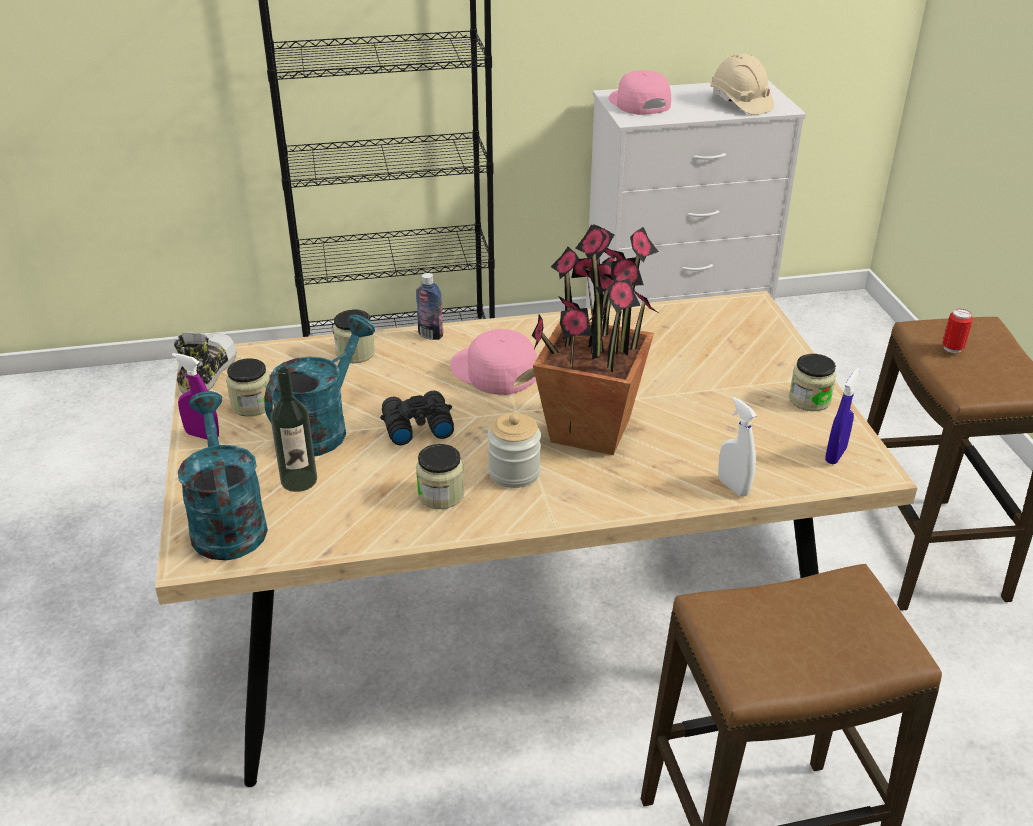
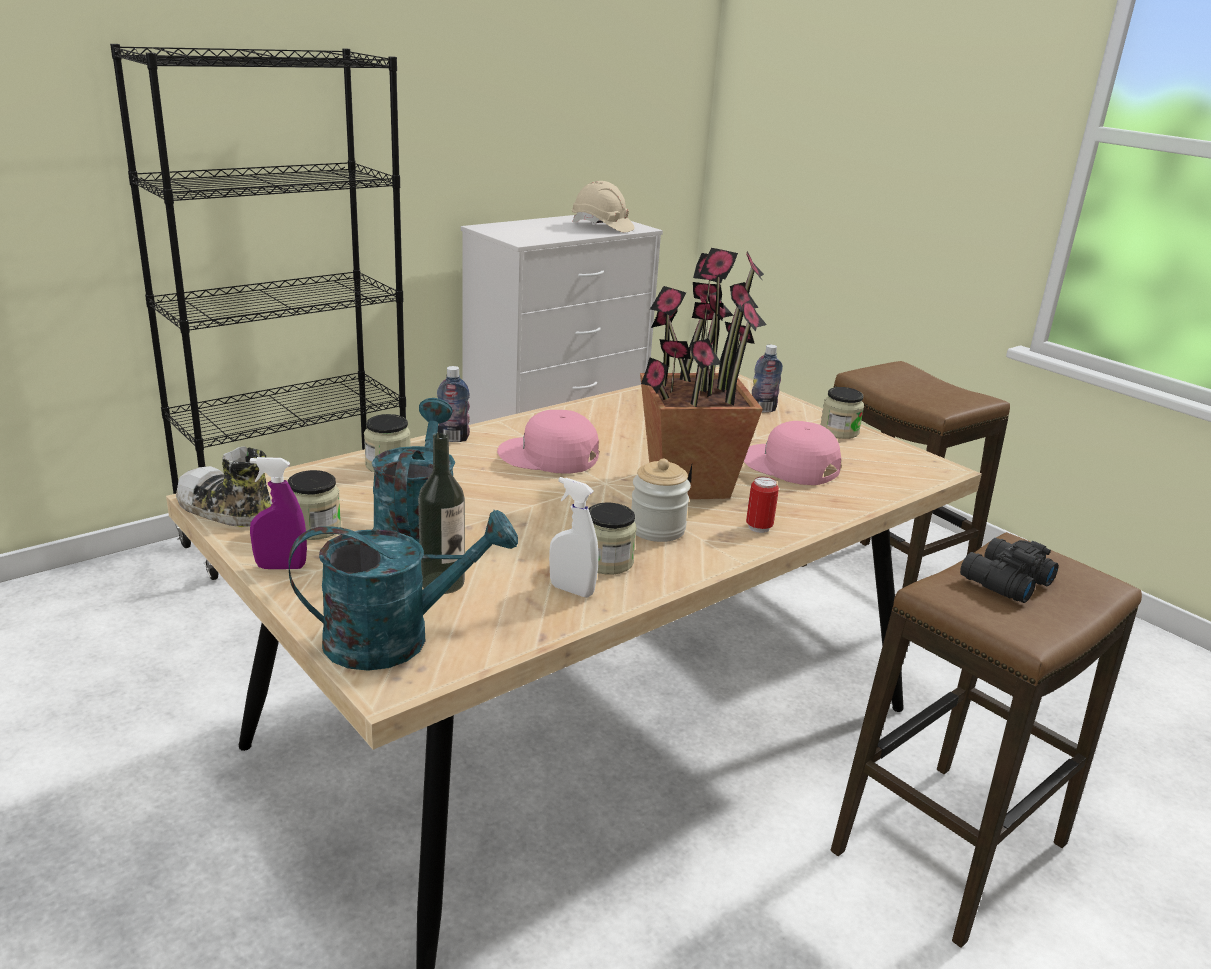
camera: 30 degrees left, 10 degrees down
shoe [174,332,237,394] -> shoe turned 45 degrees counterclockwise [176,446,272,527]
turquoise watering can [178,391,268,560] -> turquoise watering can turned 120 degrees clockwise [289,510,518,671]
black binoculars [380,391,454,445] -> black binoculars moved to [960,538,1059,603]
pink cap [608,70,671,115] -> pink cap moved to [744,421,841,485]
white spray bottle [718,397,757,497] -> white spray bottle moved to [549,477,598,598]
blue spray bottle [825,368,860,465] -> none
can [942,309,973,353] -> can moved to [746,477,779,533]
none -> bottle [752,345,783,413]

